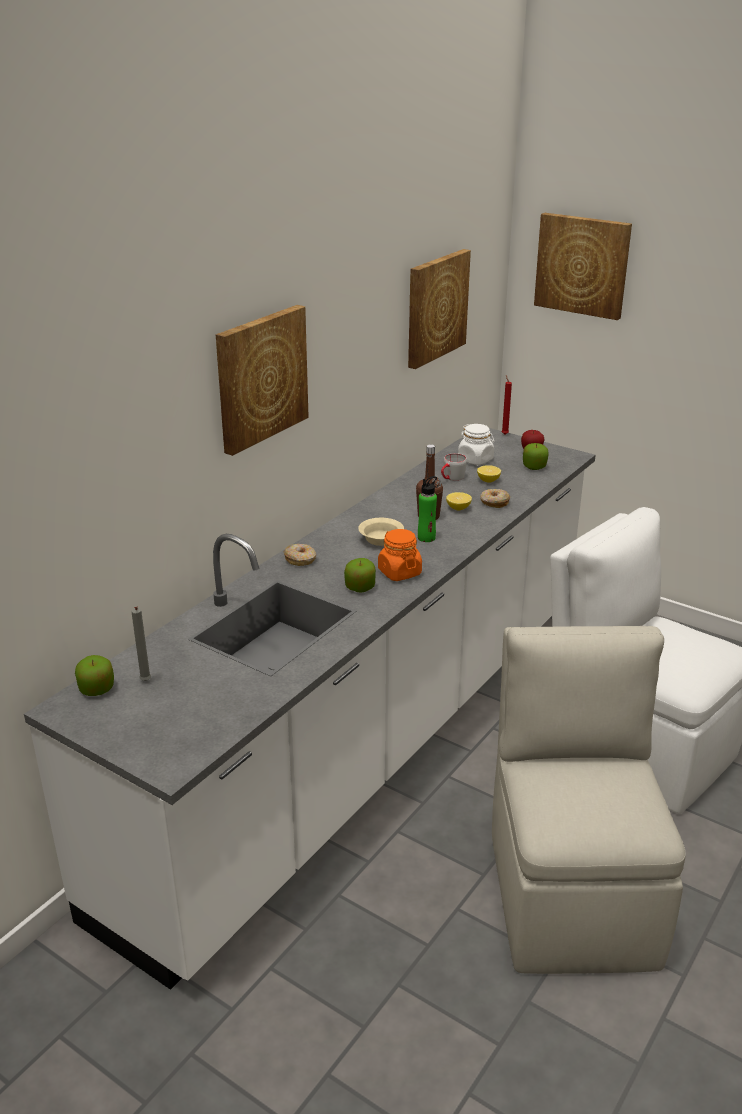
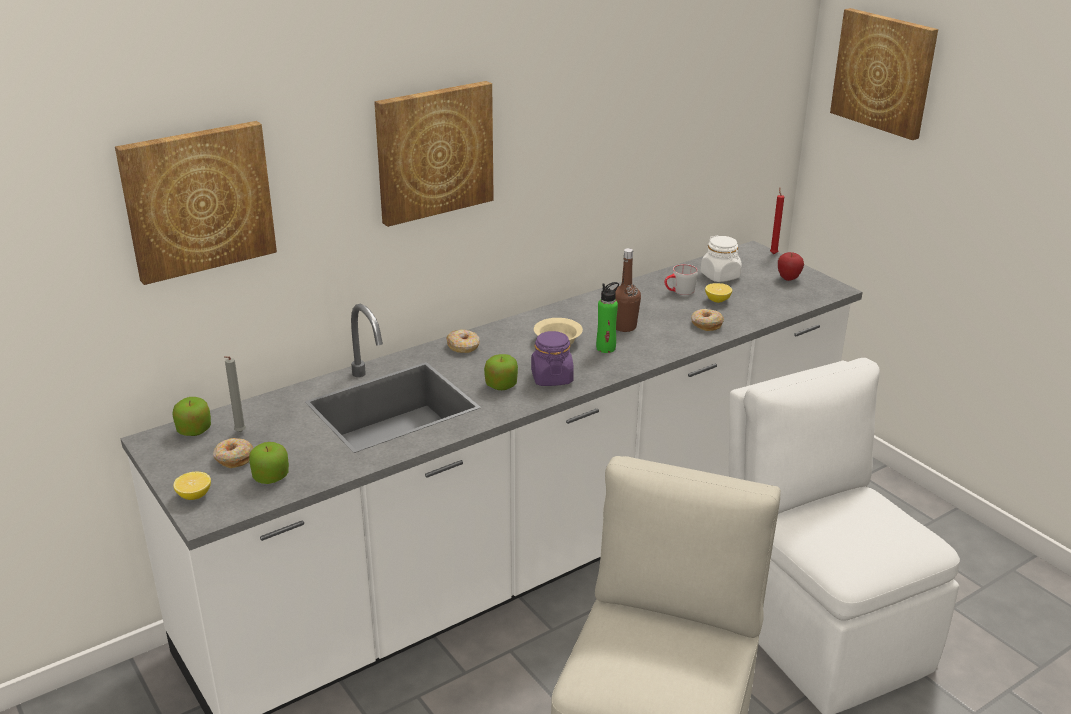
camera: 20 degrees right, 0 degrees up
orange jar [378,529,422,581] -> purple jar [531,331,574,386]
picture [408,249,471,369] -> picture moved to [115,121,277,285]
lemon [446,492,472,511] -> lemon moved to [173,472,211,500]
apple [523,443,549,470] -> apple moved to [249,442,289,484]
none -> donut [213,438,253,468]

